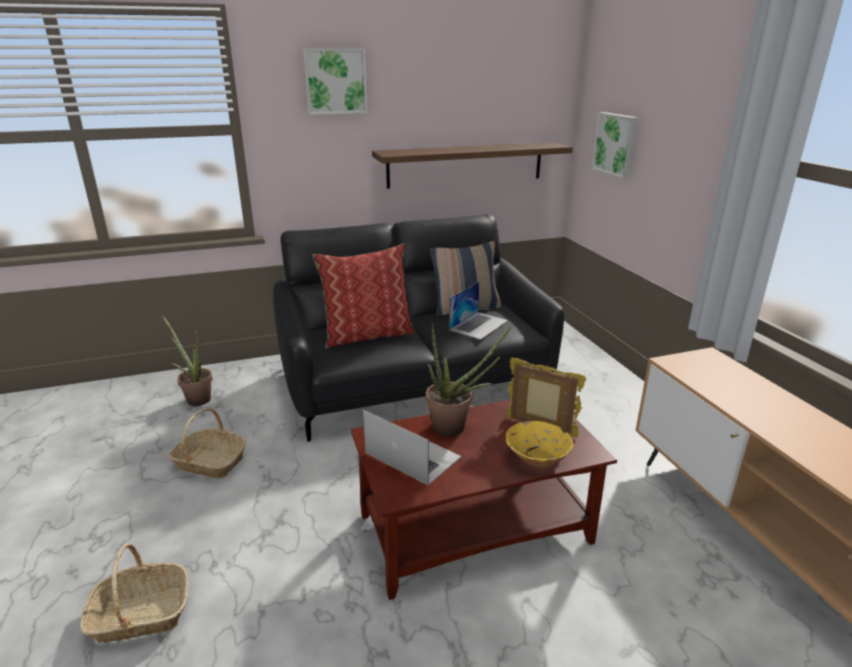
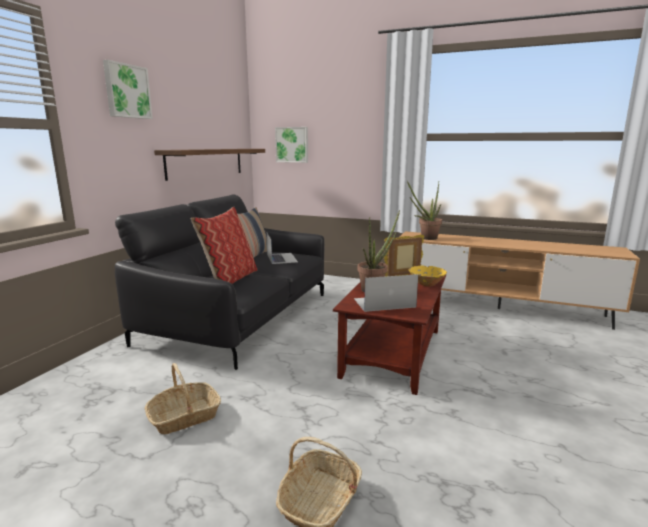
camera: 50 degrees left, 10 degrees down
potted plant [162,315,212,406] -> potted plant moved to [407,181,442,240]

